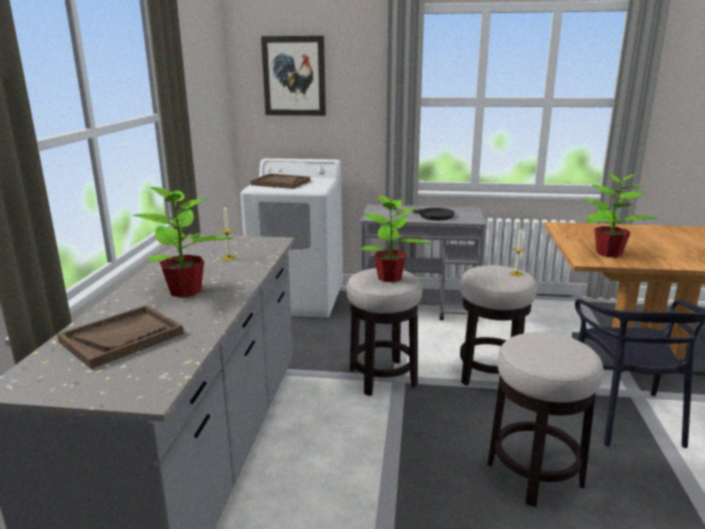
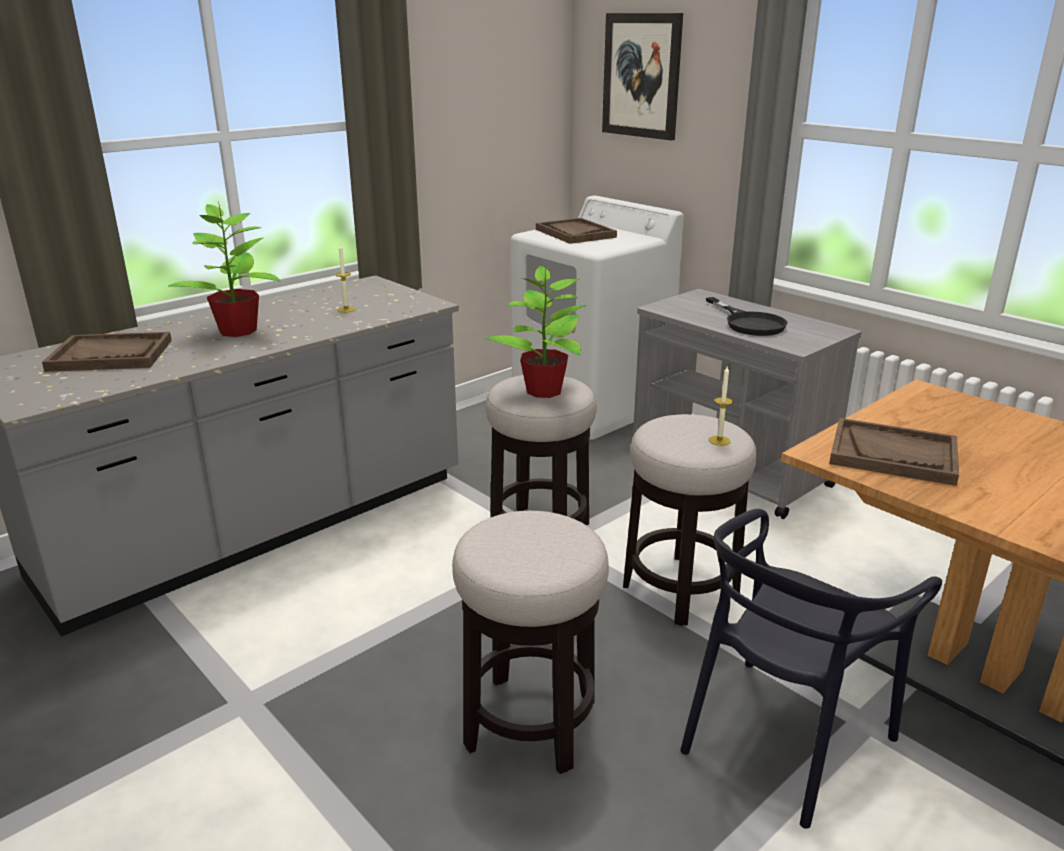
camera: 40 degrees right, 5 degrees up
potted plant [582,169,658,257] -> brown tray [829,418,959,486]

